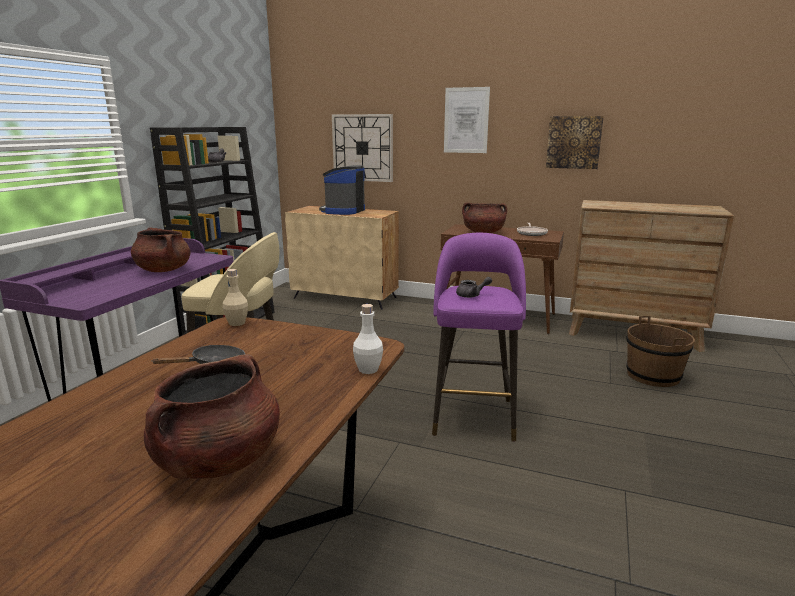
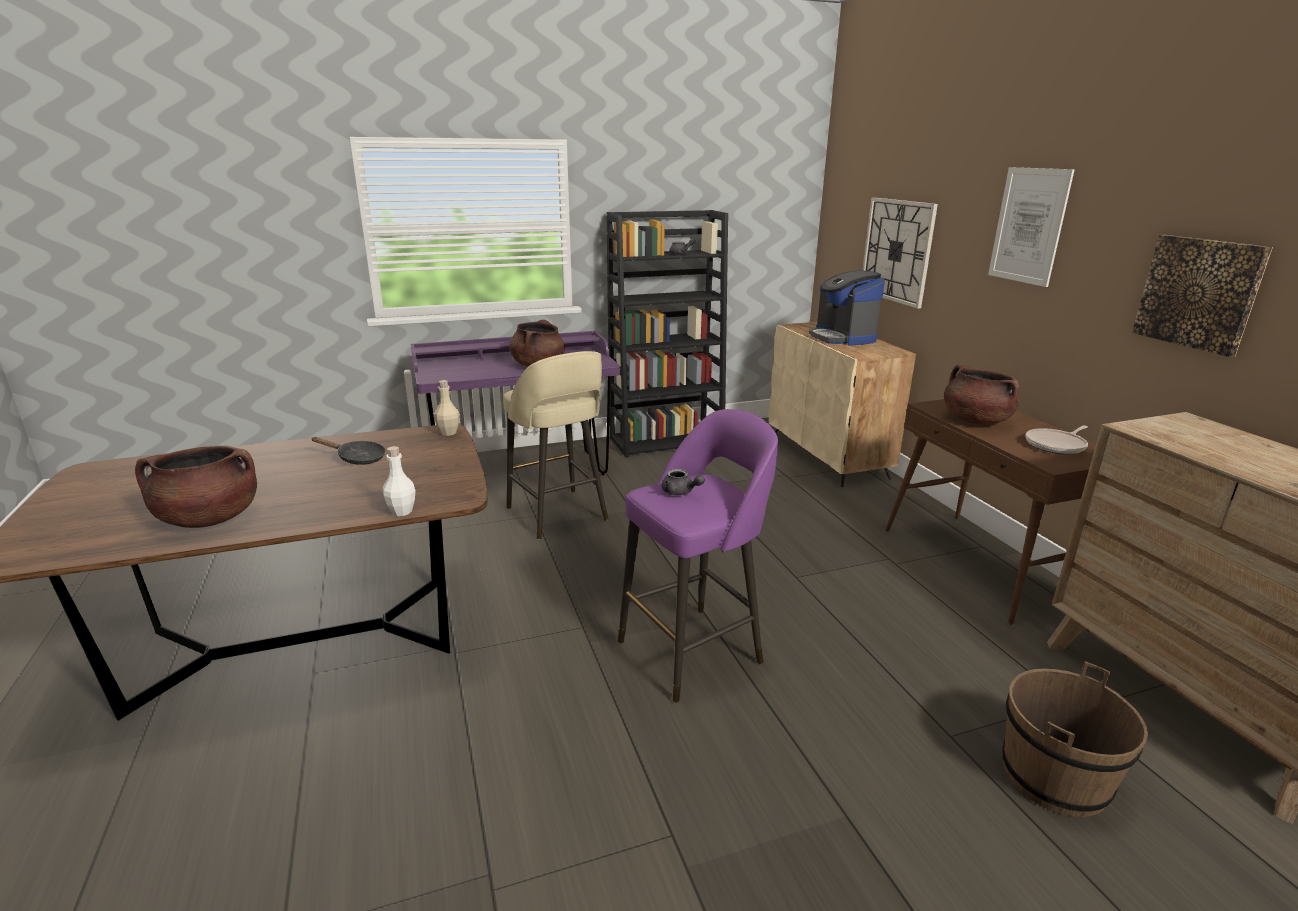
camera: 50 degrees right, 5 degrees up
coffee machine [319,165,365,215] -> coffee machine turned 90 degrees counterclockwise [809,271,885,346]

